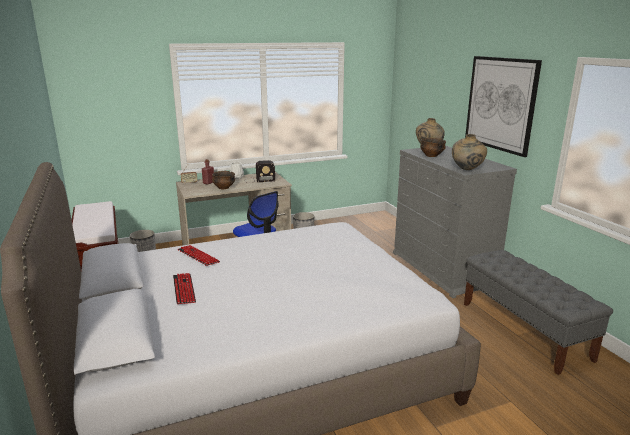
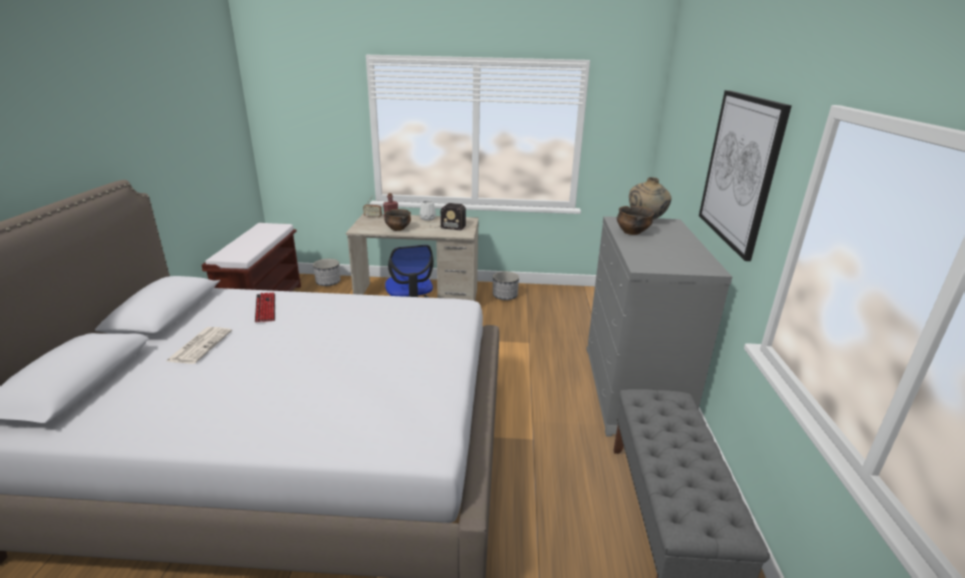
camera: 25 degrees right, 5 degrees up
keyboard [173,273,196,304] -> newspaper [166,327,232,364]
beige vase [452,134,487,170] -> none

